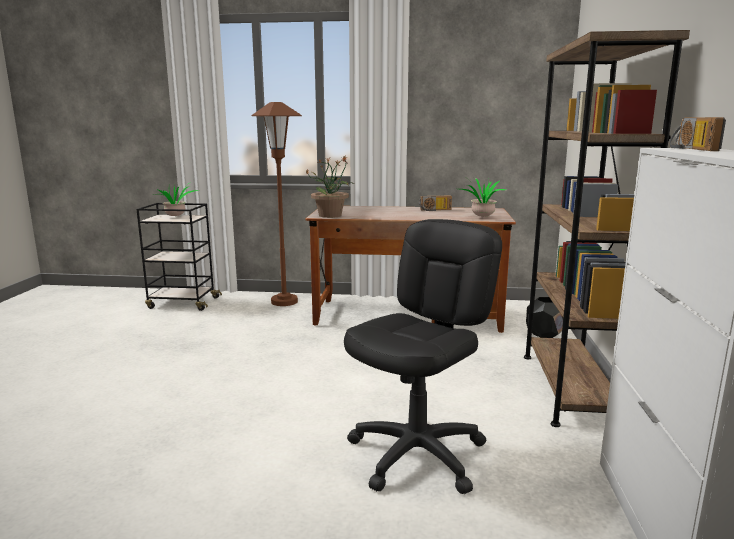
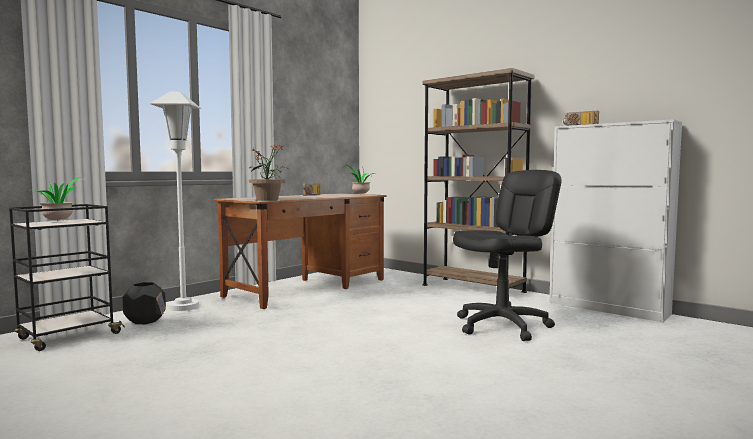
camera: 55 degrees left, 10 degrees down
brown floor lamp [252,102,302,306] -> white floor lamp [150,92,201,311]
black office chair [344,219,502,494] -> black office chair turned 75 degrees clockwise [453,170,562,341]
black planter [526,297,563,338] -> black planter moved to [122,282,166,324]

